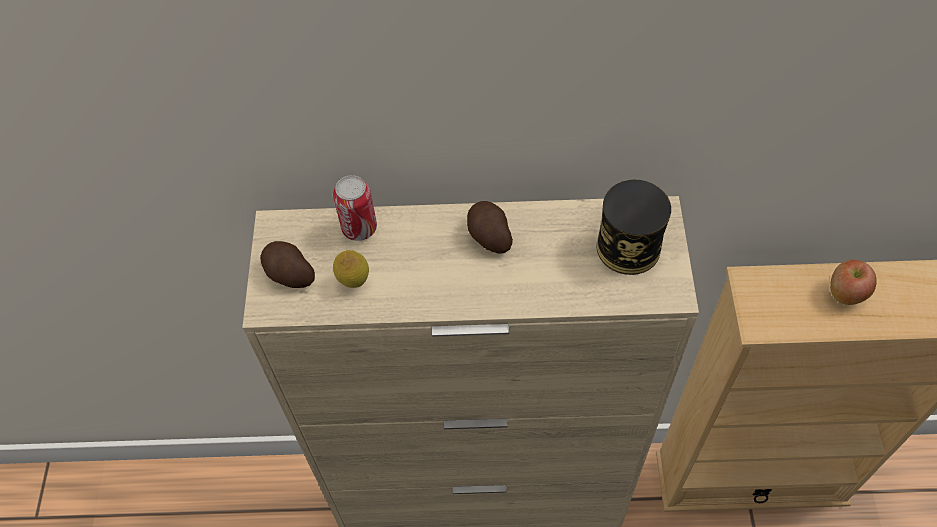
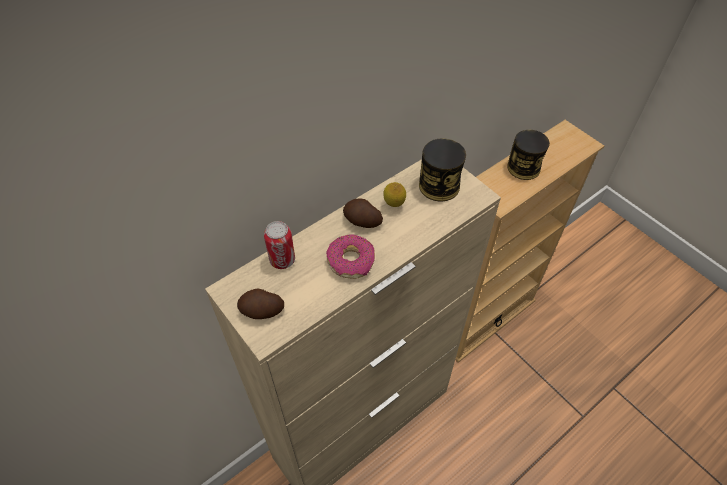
camera: 40 degrees left, 5 degrees down
lemon [333,250,369,288] -> lemon moved to [383,182,406,207]
apple [830,260,877,305] -> can [507,130,550,180]
none -> donut [326,235,375,279]

